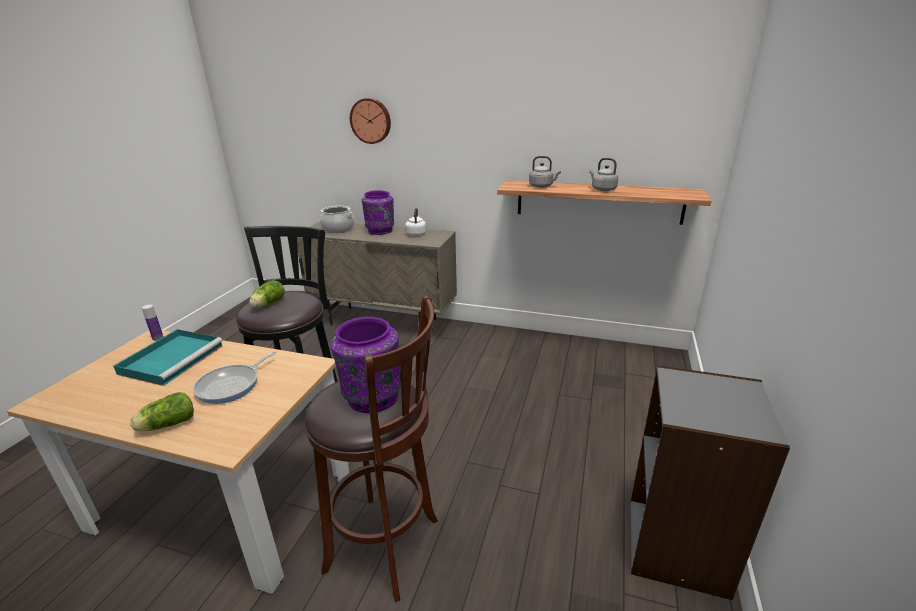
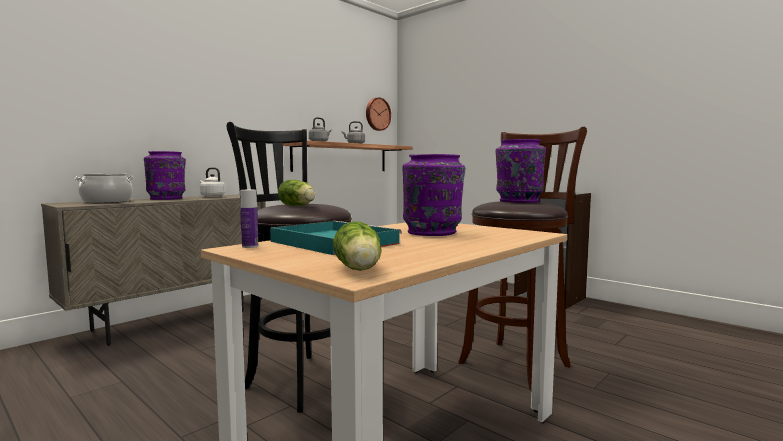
camera: 65 degrees left, 20 degrees down
lettuce [130,392,194,431] -> lettuce moved to [333,221,382,271]
frying pan [193,351,276,404] -> purple vase [402,154,465,236]
wall clock [350,98,391,144] -> wall clock moved to [366,97,391,131]

